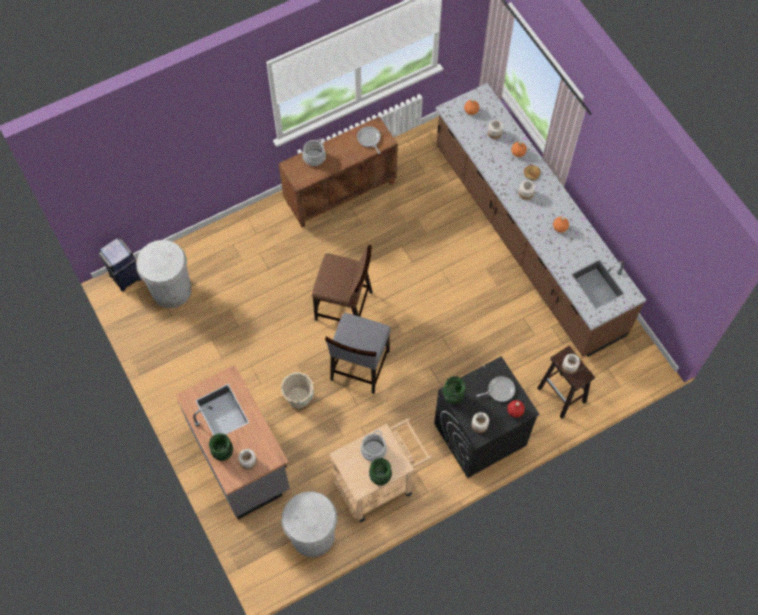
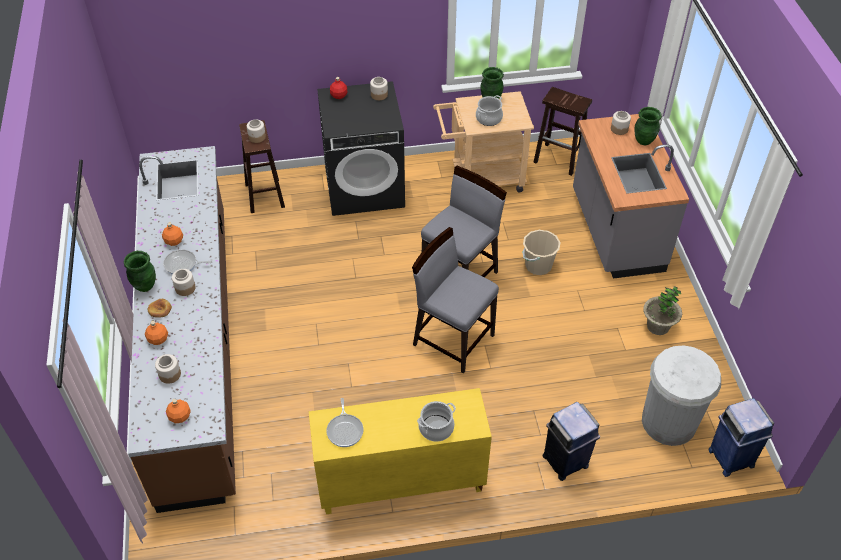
camera: 160 degrees left, 15 degrees down
brown cabinet [279,117,398,227] -> yellow cabinet [309,388,492,514]
white trash can [282,492,337,557] -> brown stool [533,87,592,176]
brown chair [312,245,373,321] -> grey chair [412,227,499,374]
green vase [443,376,466,404] -> green vase moved to [123,251,156,292]
frying pan [476,376,515,402] -> frying pan moved to [163,250,212,275]
none -> blue trash can [543,402,600,481]
none -> potted plant [643,286,682,335]

